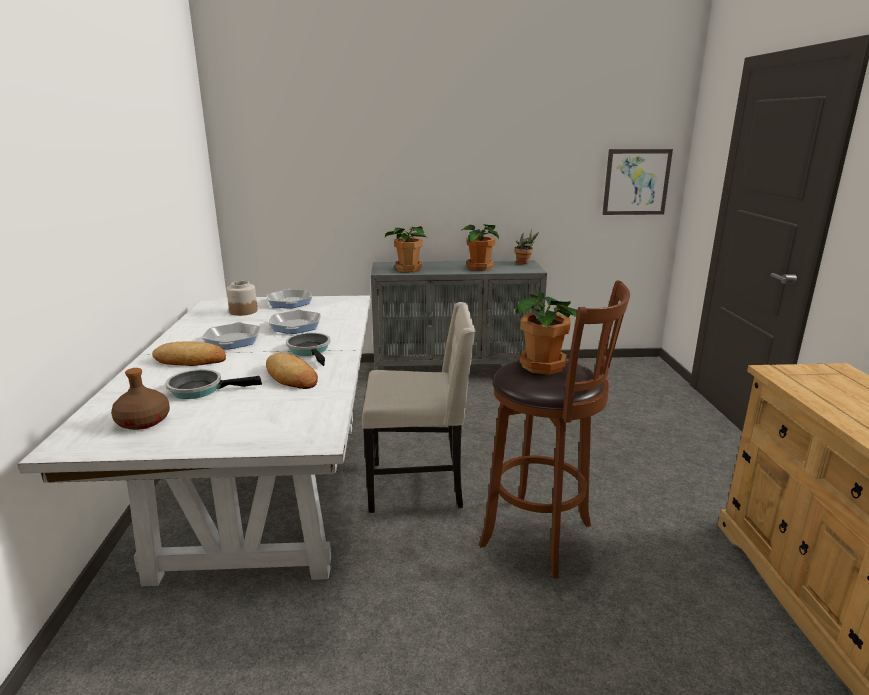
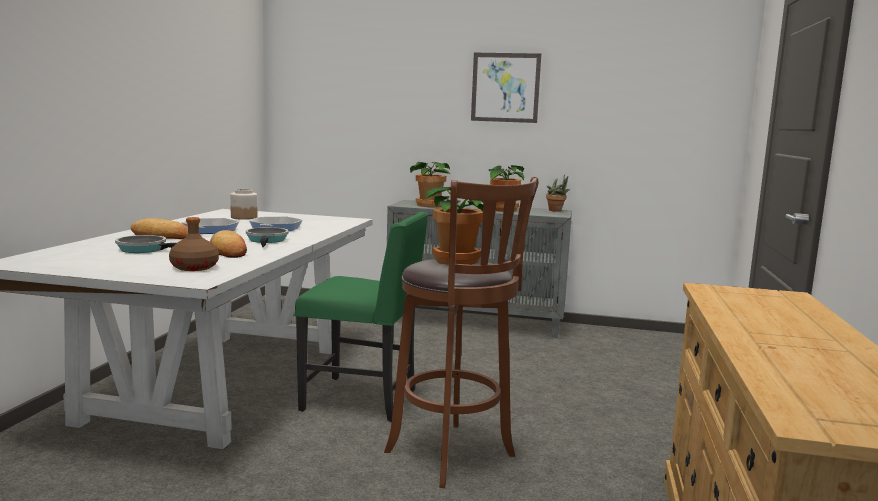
camera: 15 degrees right, 10 degrees down
brown bottle [111,368,170,430] -> brown bottle moved to [169,217,219,271]
frying pan [266,289,312,308] -> none
beige chair [362,302,475,513] -> green chair [295,212,428,422]
picture [602,149,673,215] -> picture moved to [471,53,541,123]

